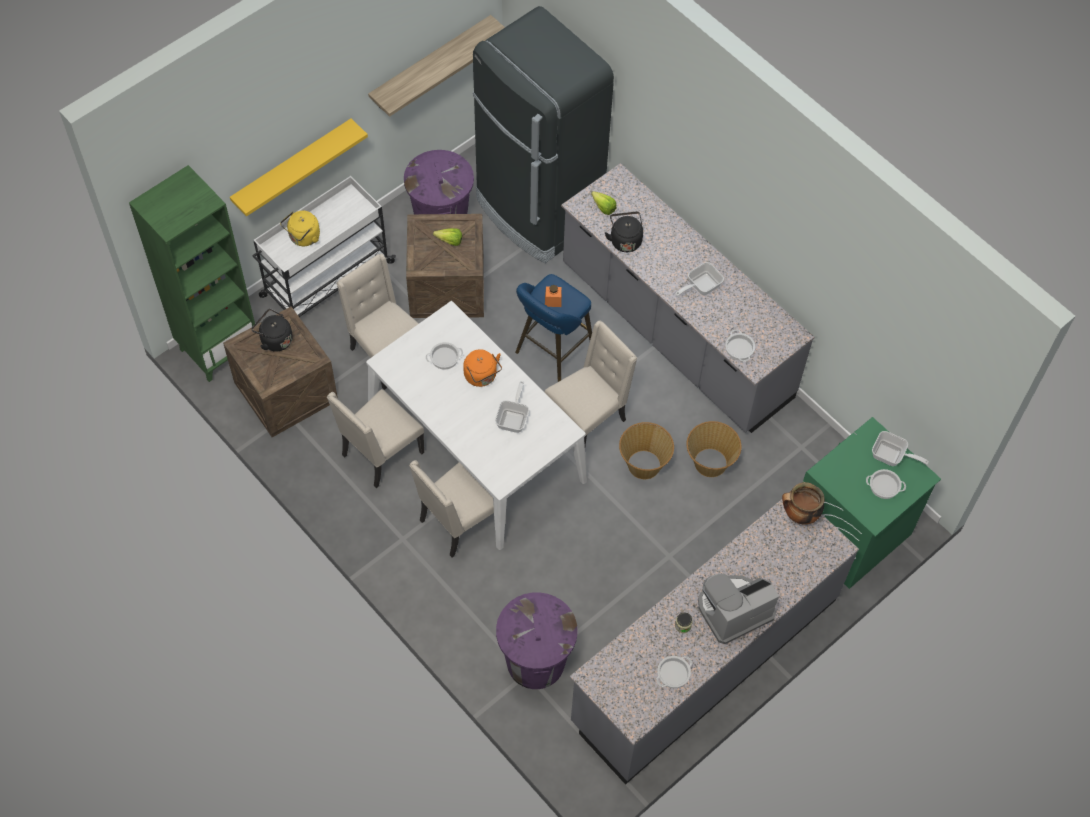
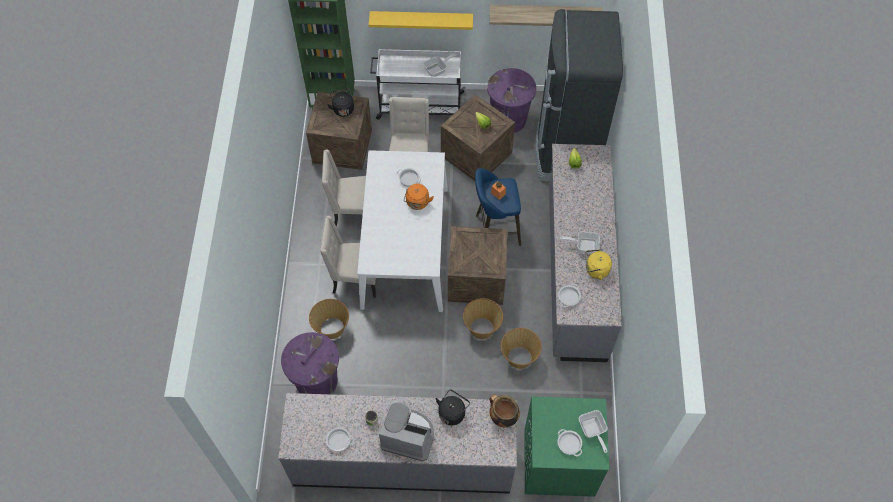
camera: 45 degrees right, 0 degrees up
yellow kettle [280,211,320,246] -> yellow kettle moved to [585,249,612,280]
frying pan [495,381,529,433] -> frying pan moved to [423,54,457,77]
beige chair [544,321,637,445] -> crate [448,226,508,305]
black kettle [605,212,643,252] -> black kettle moved to [436,389,470,426]
none -> basket [309,299,349,339]

